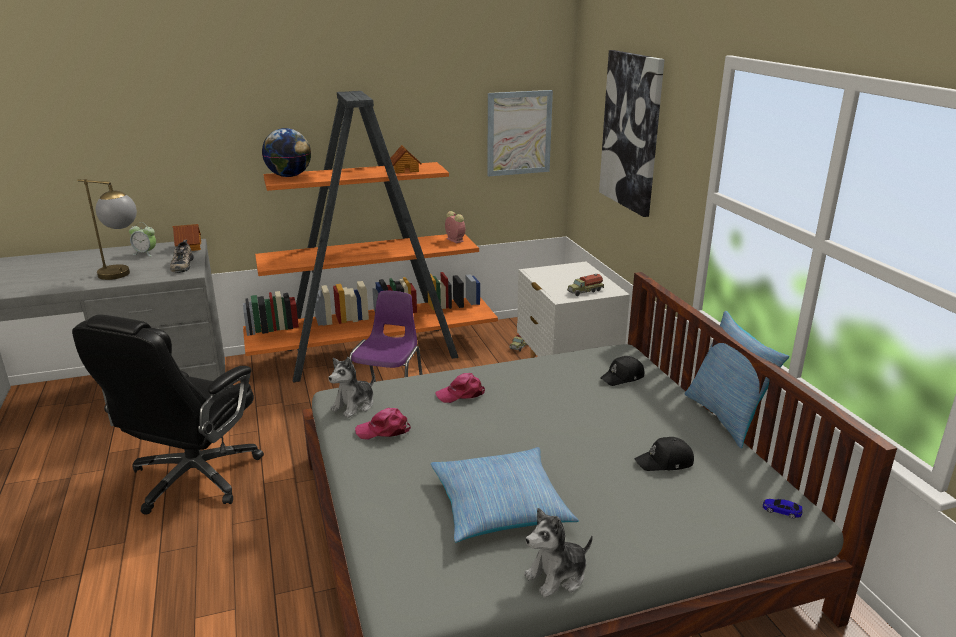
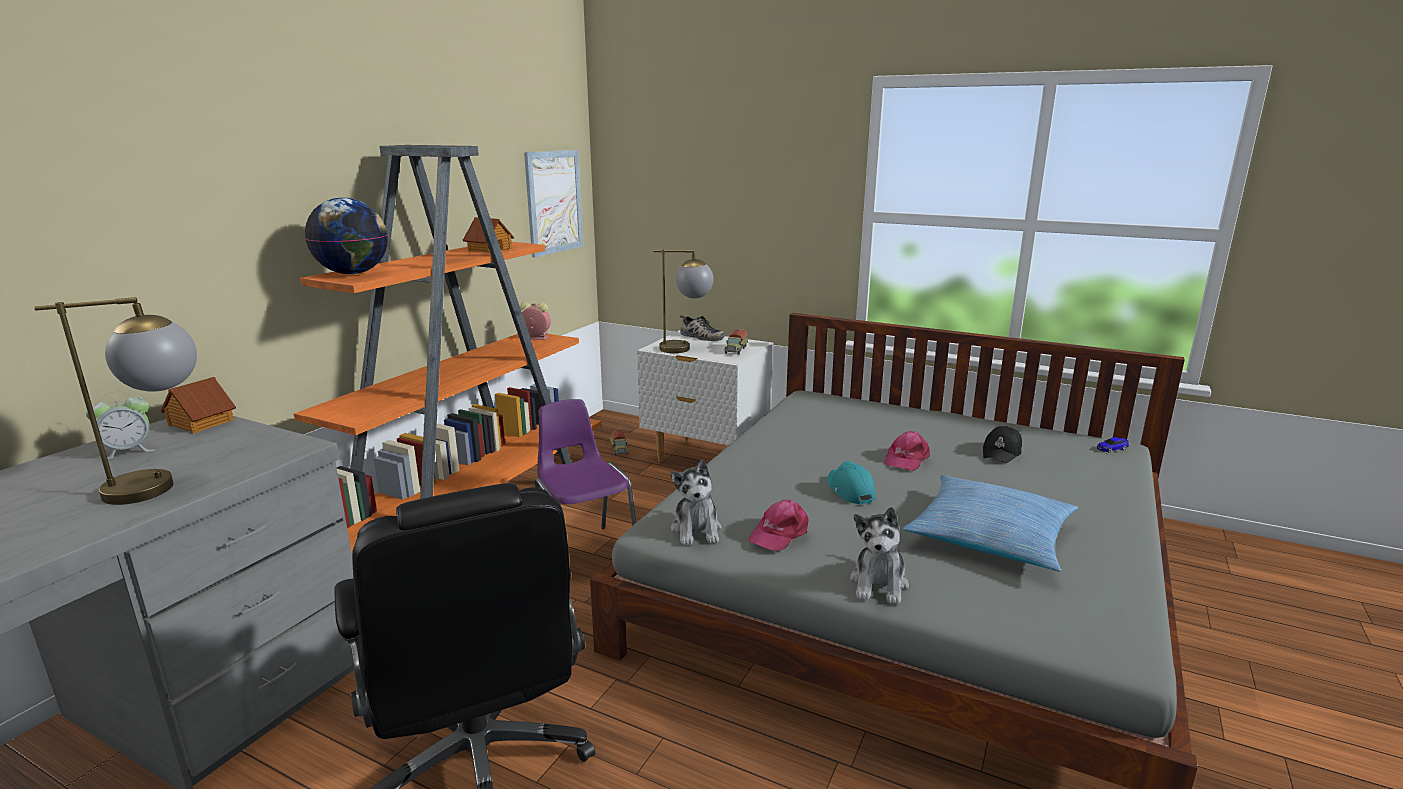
camera: 45 degrees left, 5 degrees down
shoe [170,240,194,273] -> shoe moved to [680,315,725,341]
pink cap [435,373,485,403] -> pink cap moved to [885,431,930,471]
plush toy [524,508,593,598] -> plush toy moved to [850,507,909,604]
picture [599,50,665,217] -> none
black cap [600,356,644,386] -> none
pillow [685,311,790,448] -> none
none -> table lamp [654,249,714,353]
none -> turquoise cap [827,461,876,504]

